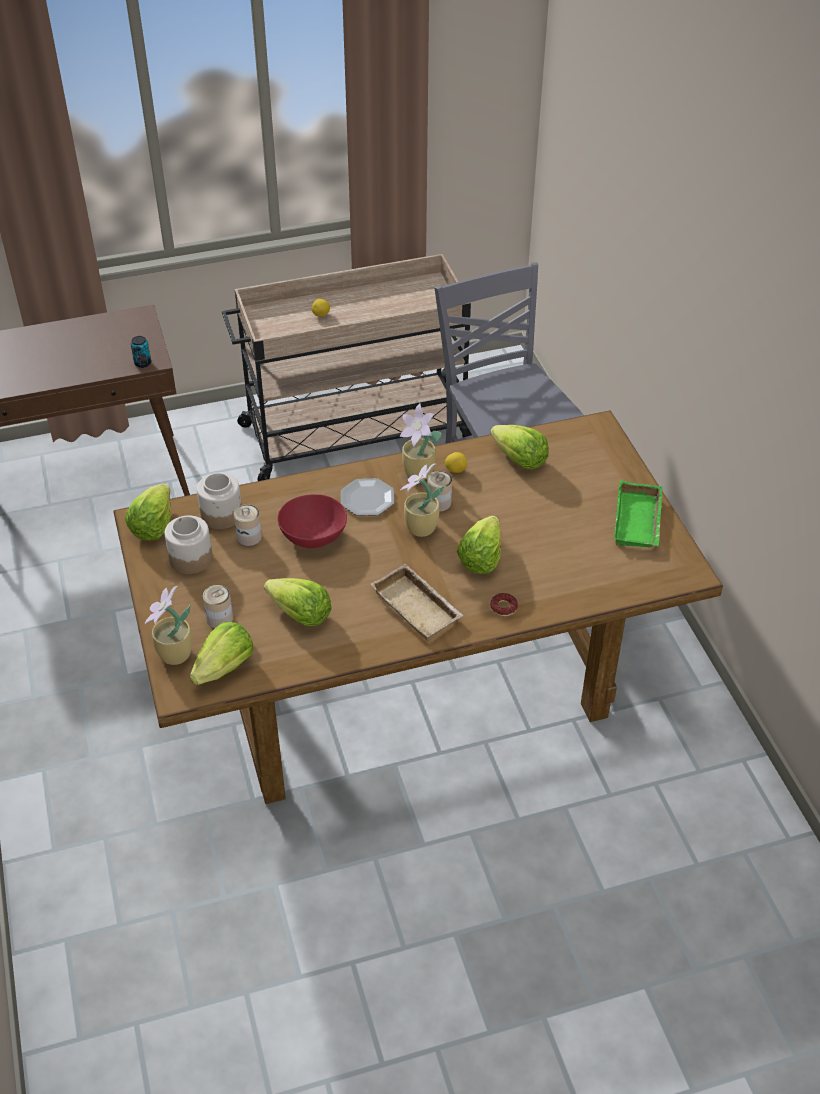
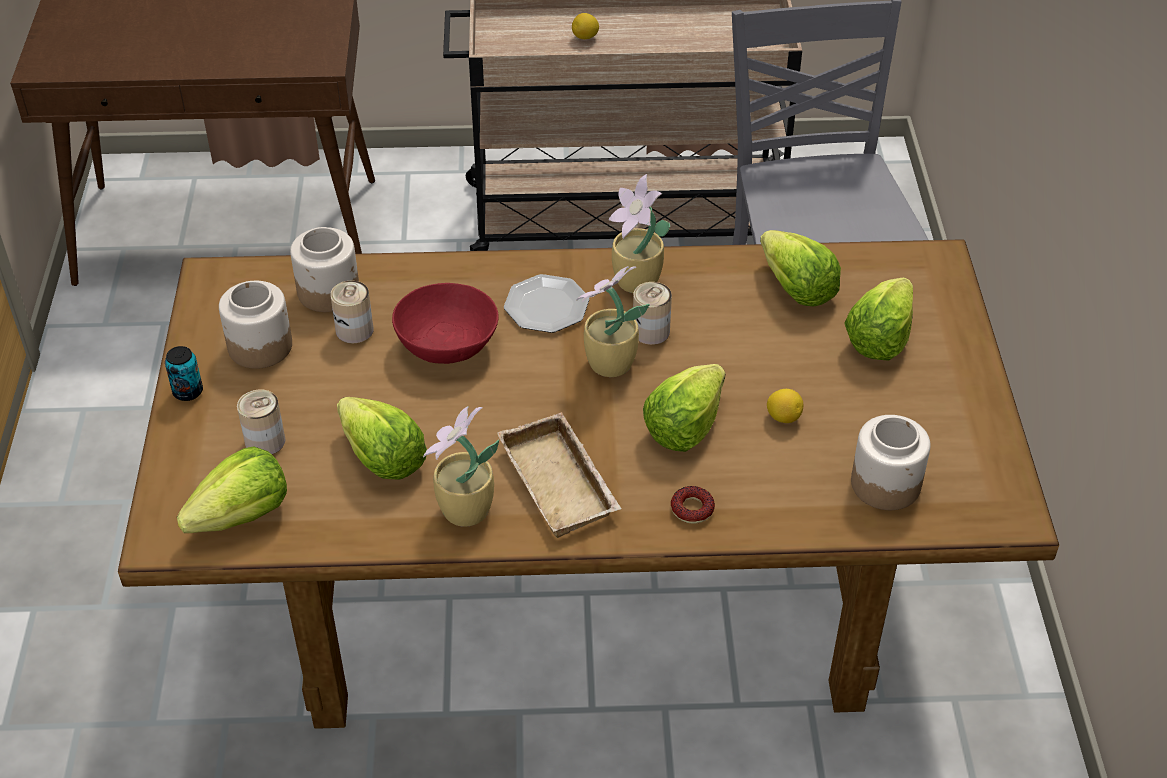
camera: 15 degrees right, 0 degrees up
lettuce [125,484,171,541] -> lettuce moved to [844,278,913,361]
can [131,336,151,368] -> can moved to [165,346,203,401]
potted plant [145,586,192,665] -> potted plant moved to [423,406,499,527]
lemon [445,452,467,473] -> lemon moved to [767,389,803,423]
green tray [614,481,663,548] -> none
none -> jar [851,415,931,510]

